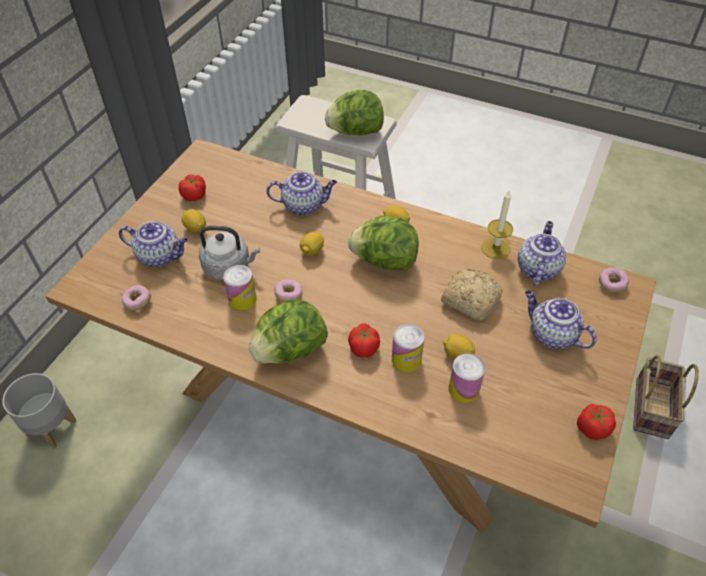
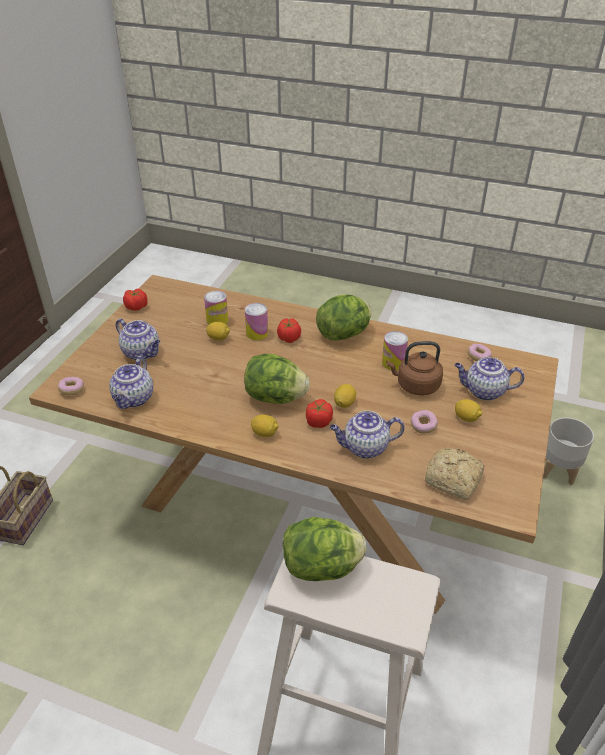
camera: 175 degrees right, 10 degrees down
tomato [179,174,206,201] -> tomato moved to [306,399,333,428]
grey kettle [199,226,260,280] -> brown kettle [386,341,443,395]
donut [274,280,303,302] -> donut moved to [411,410,438,434]
bread [441,268,502,321] -> bread moved to [425,447,484,500]
candle [481,191,513,259] -> none

